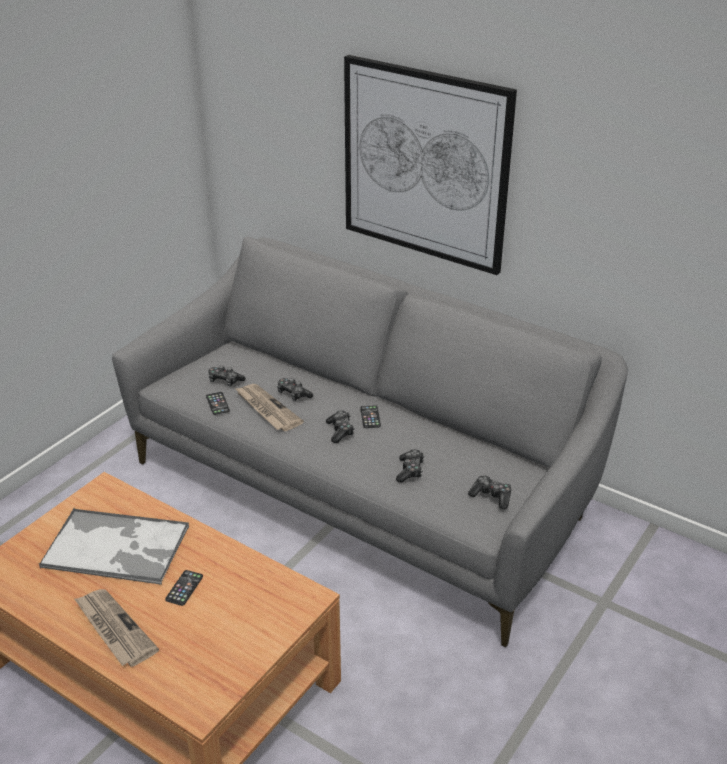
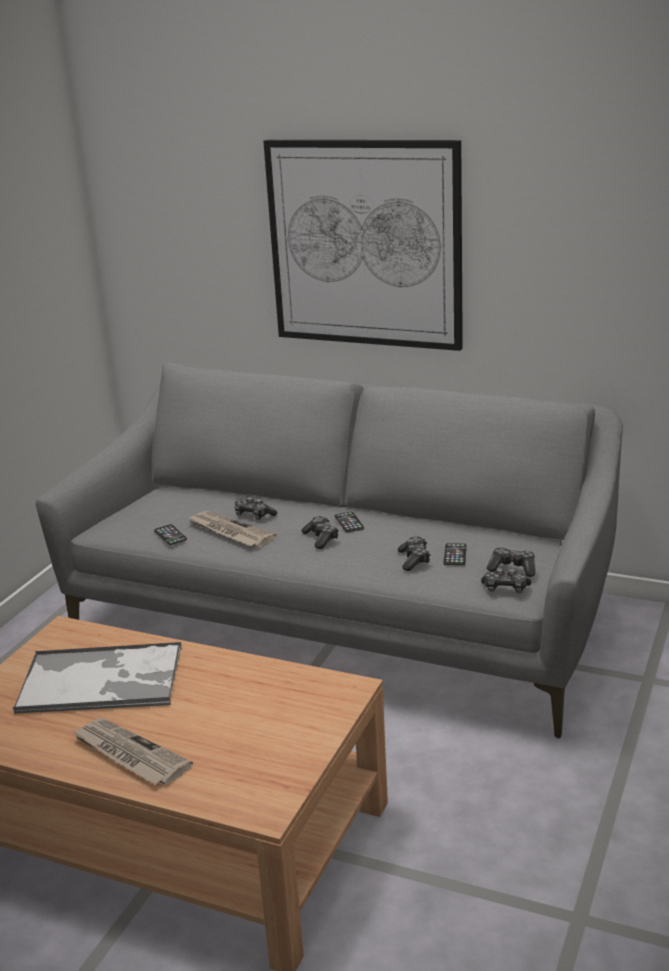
camera: 10 degrees left, 10 degrees down
phone [165,570,203,606] -> phone moved to [444,543,466,566]
game controller [209,365,245,386] -> game controller moved to [481,568,531,593]

